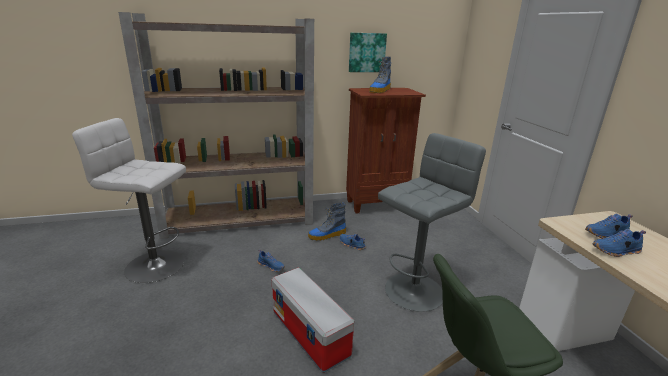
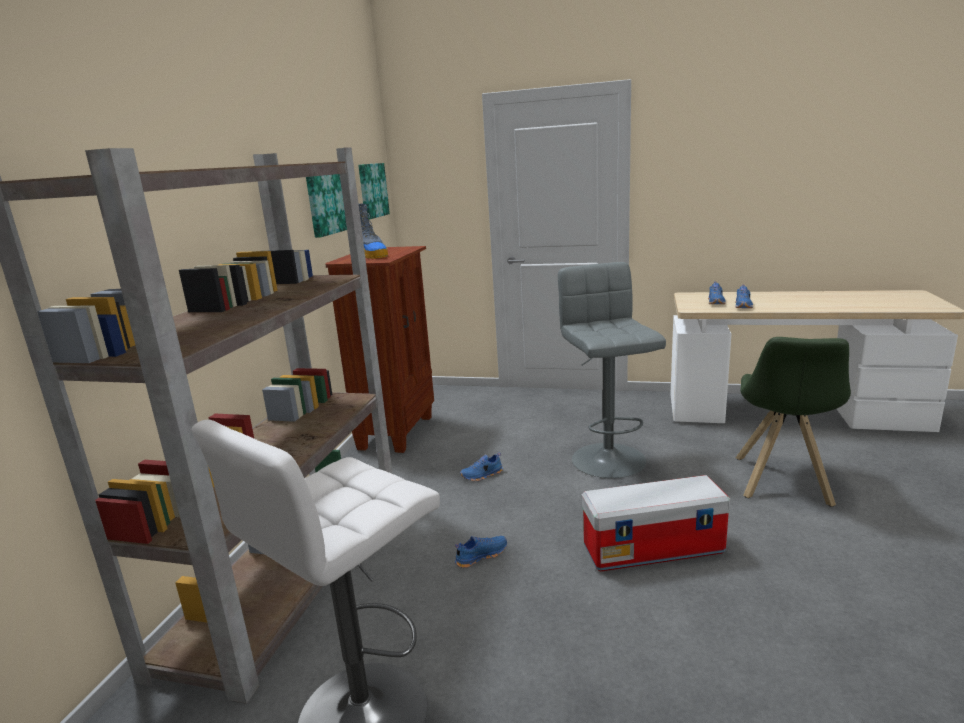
camera: 60 degrees left, 5 degrees down
boot [308,202,346,241] -> none
none -> picture [358,163,390,219]

